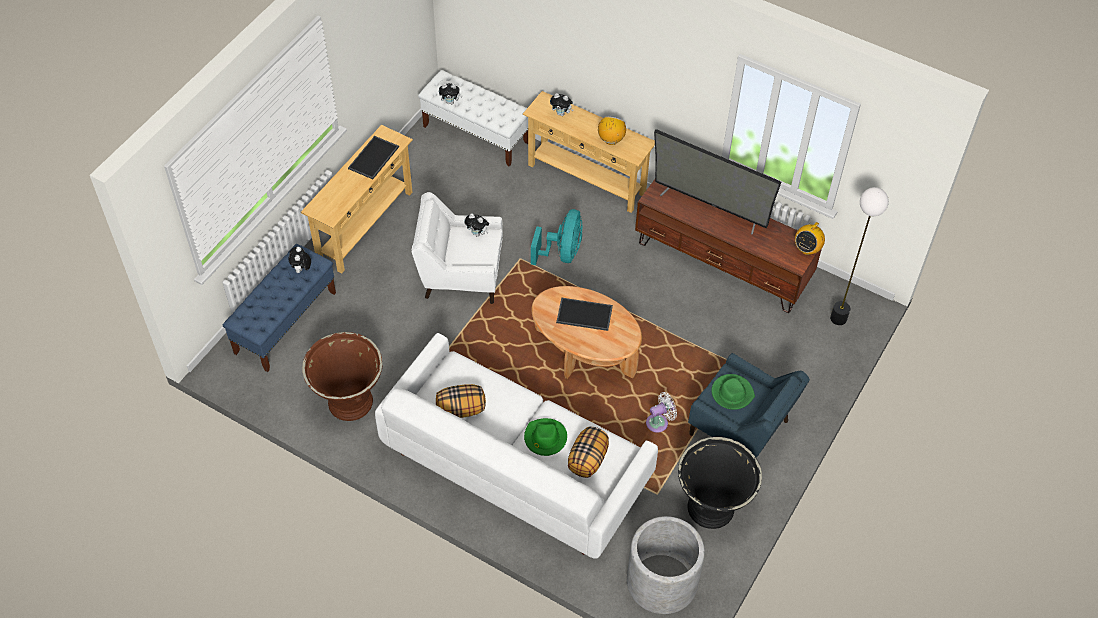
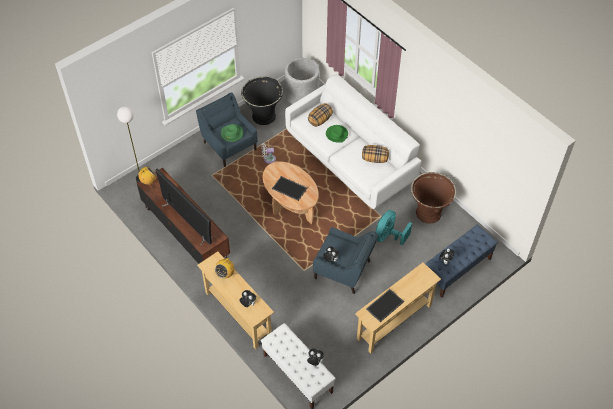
camera: 160 degrees left, 0 degrees up
white armchair [411,192,503,304] -> blue armchair [313,227,379,294]
turquoise fan [531,209,582,265] -> turquoise fan moved to [376,210,412,245]

